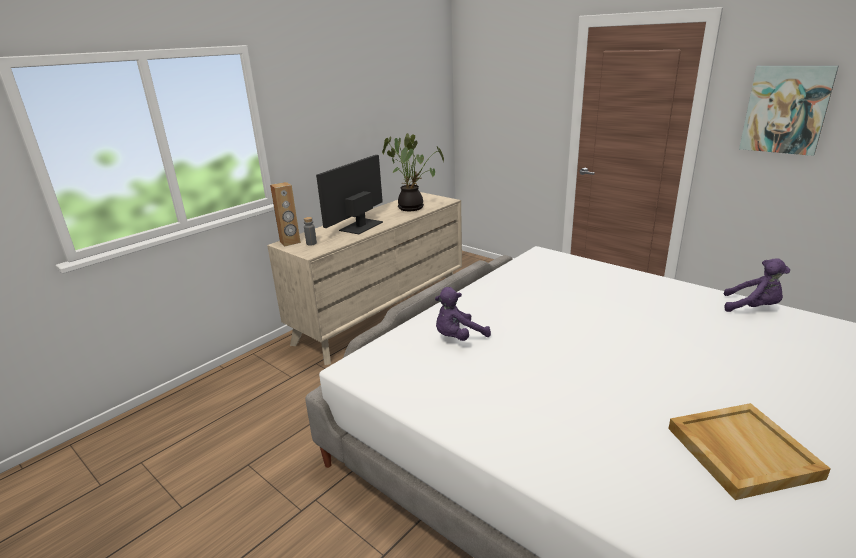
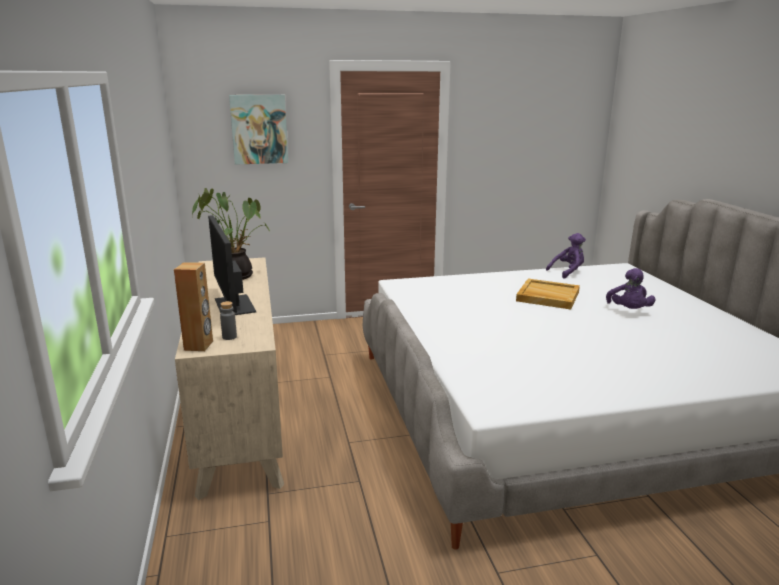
camera: 55 degrees left, 5 degrees down
purple plush toy [435,287,491,341] -> purple plush toy moved to [606,268,655,309]
beige tray [668,403,831,500] -> beige tray moved to [516,279,580,310]
picture [739,66,839,156] -> picture moved to [229,95,288,165]

